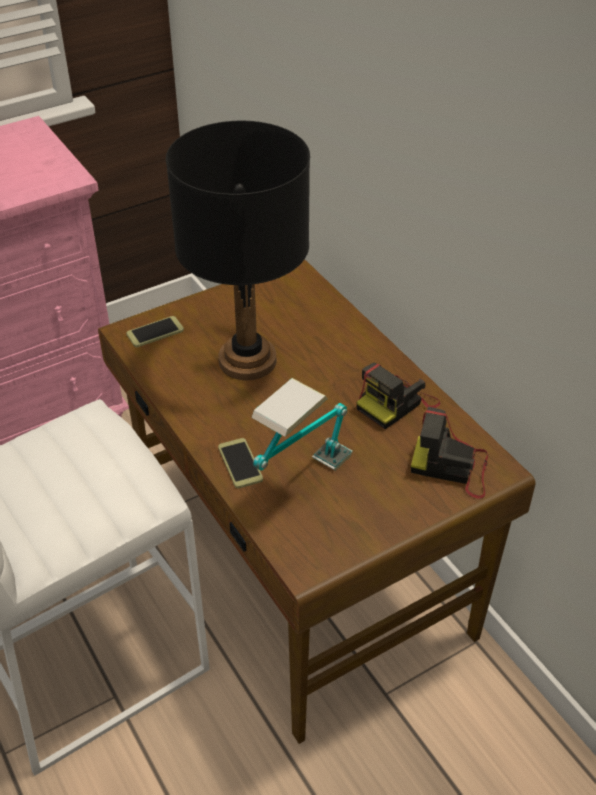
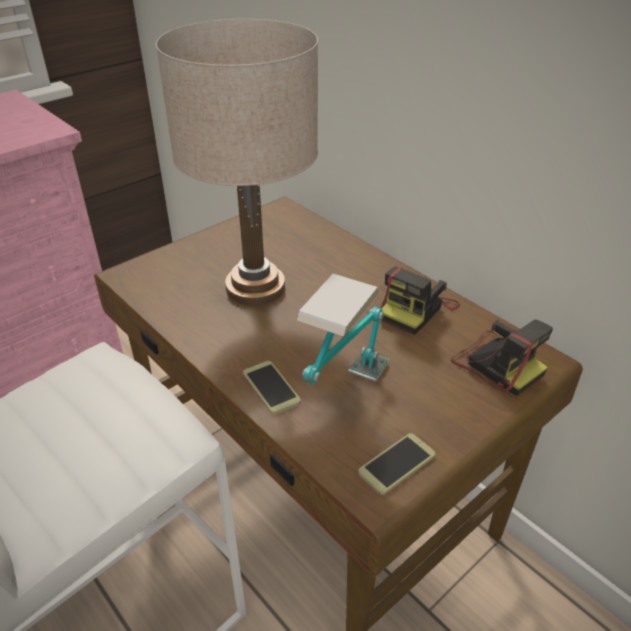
camera: 10 degrees left, 5 degrees down
phone [126,316,184,347] -> phone moved to [358,433,436,495]
black table lamp [166,121,310,380] -> beige table lamp [156,19,318,306]
camera [411,407,488,499] -> camera turned 135 degrees counterclockwise [451,319,553,396]

